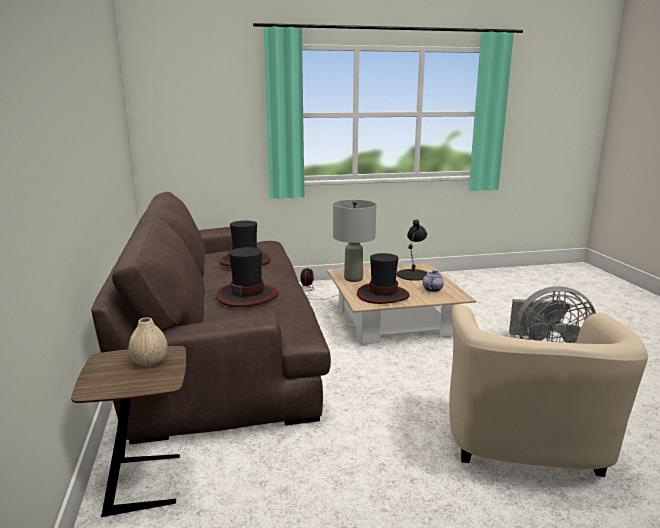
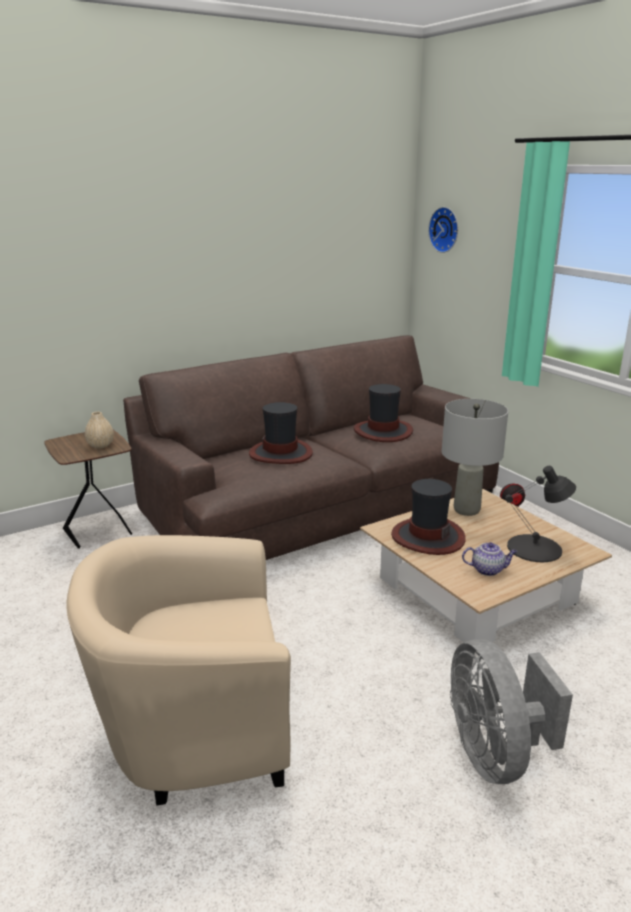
camera: 70 degrees right, 5 degrees up
none -> wall clock [428,207,458,253]

